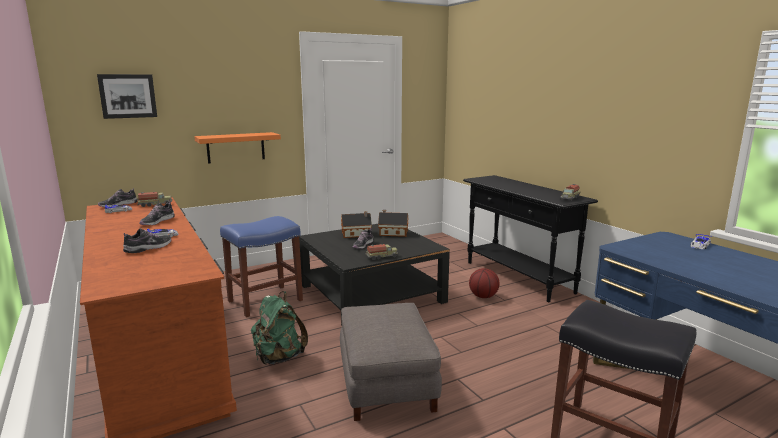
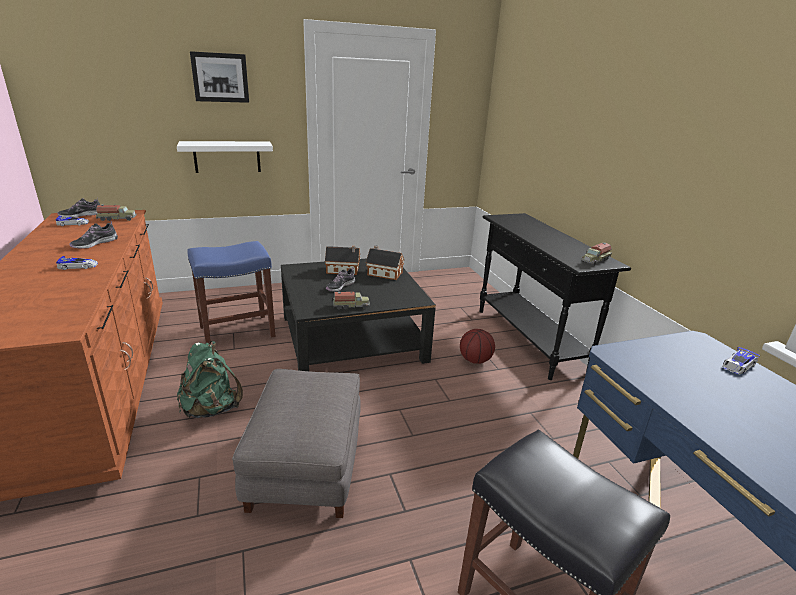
camera: 10 degrees right, 10 degrees up
picture [97,74,157,119] -> picture moved to [190,51,249,103]
shoe [123,228,171,253] -> none
orange shelf [194,132,281,164] -> white shelf [177,141,273,173]

